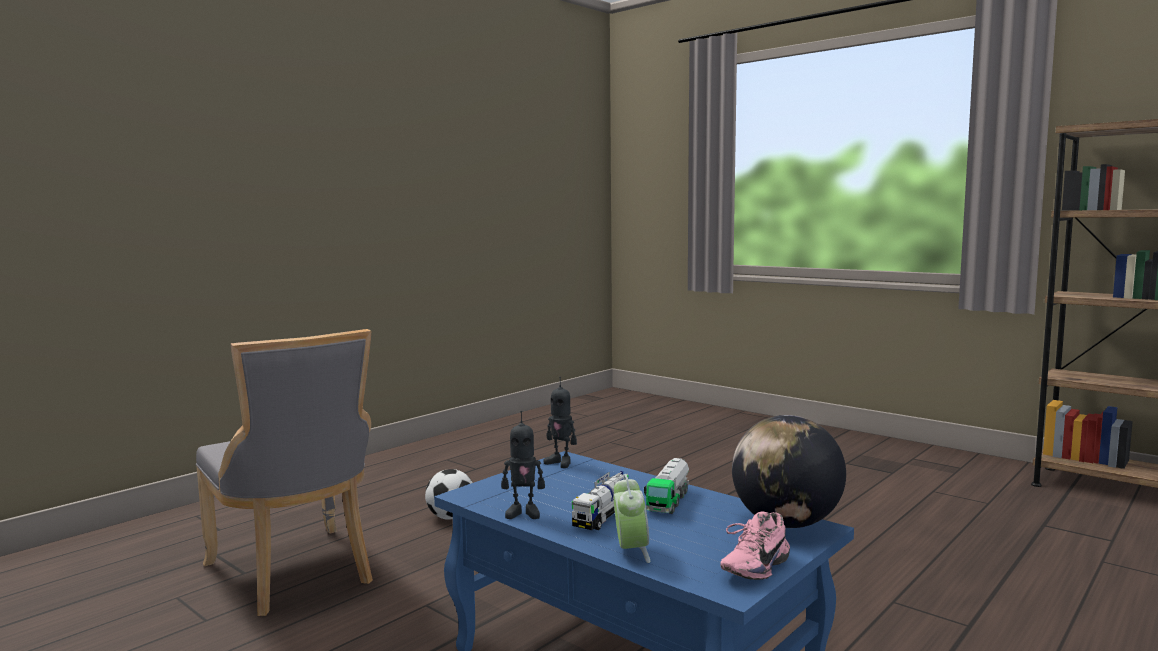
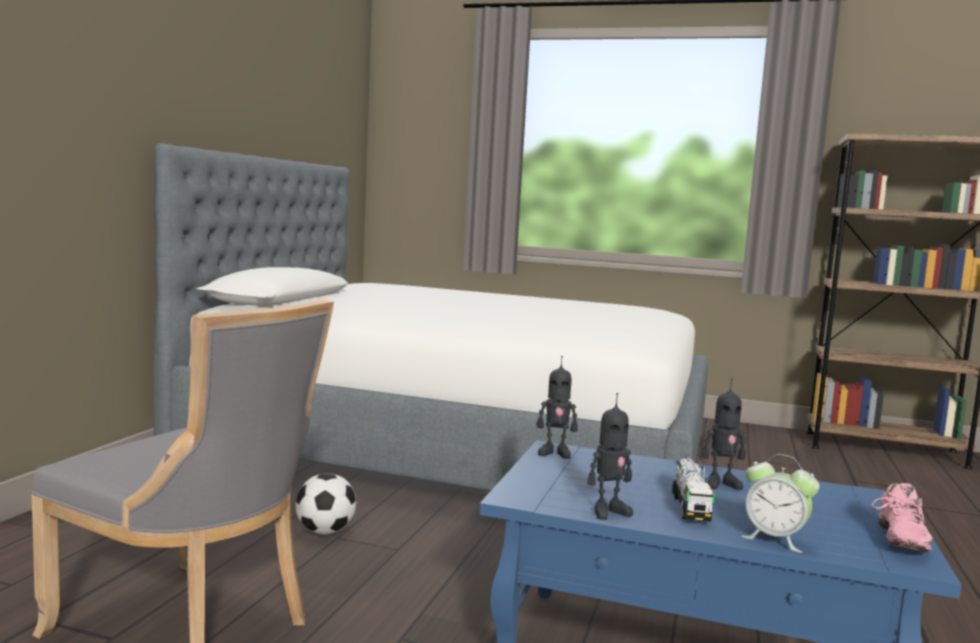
camera: 25 degrees left, 0 degrees up
alarm clock [614,474,650,563] -> alarm clock turned 150 degrees clockwise [741,454,819,553]
toy truck [644,458,689,514] -> toy robot [701,378,746,490]
globe [732,415,846,528] -> none
none -> bed [153,143,708,491]

